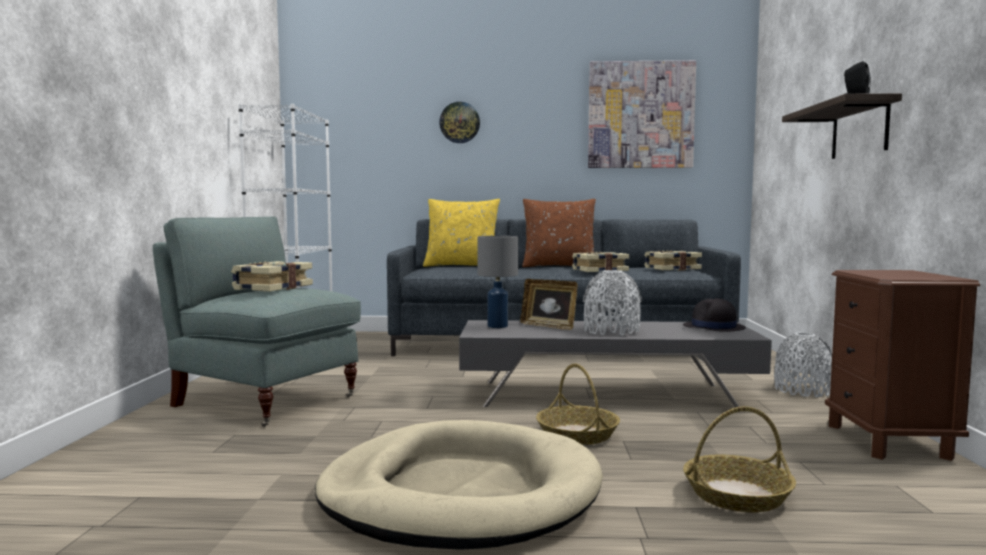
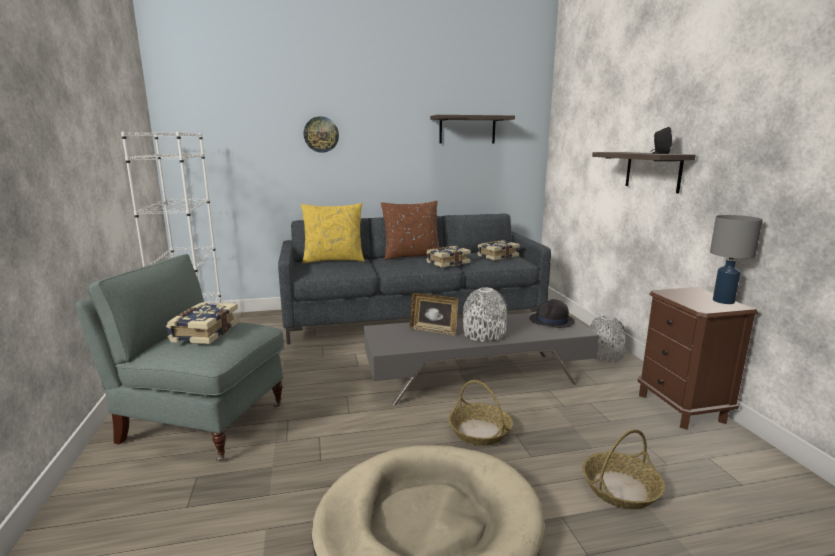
camera: 15 degrees left, 10 degrees up
grey table lamp [477,236,518,328] -> grey table lamp moved to [710,215,763,304]
picture [588,60,696,168] -> shelf [430,115,515,144]

